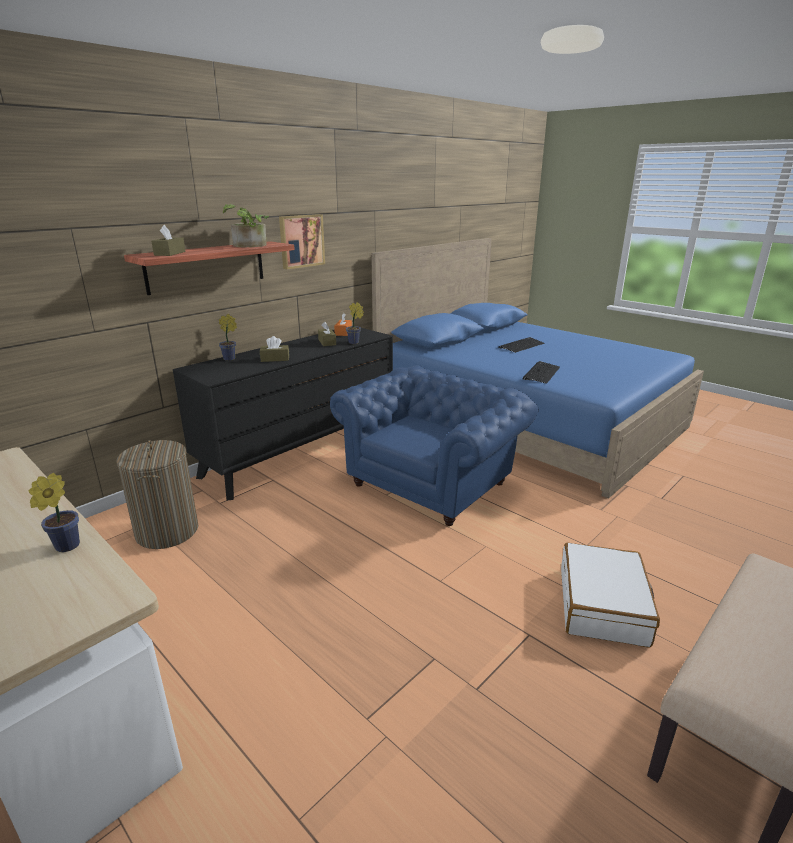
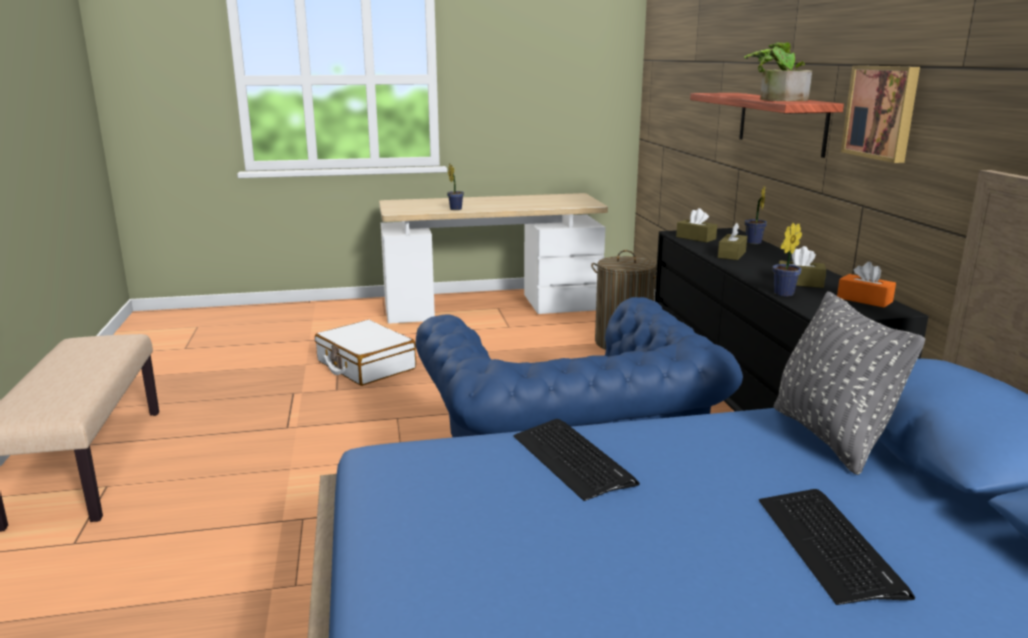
camera: 125 degrees right, 5 degrees down
brown tissue box [151,225,186,256] -> brown tissue box moved to [676,208,717,242]
white suitcase [561,543,660,648] -> white suitcase moved to [315,320,416,386]
none -> grey pillow [773,291,925,475]

